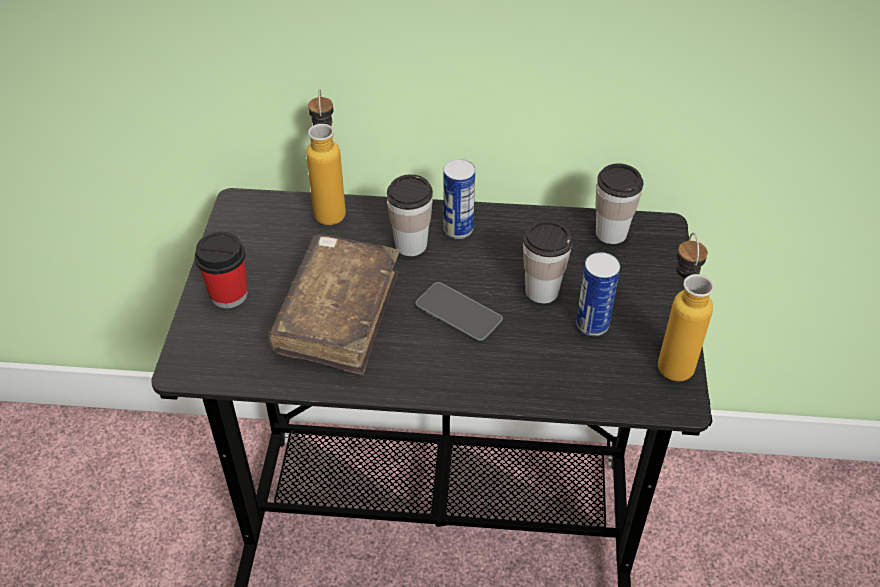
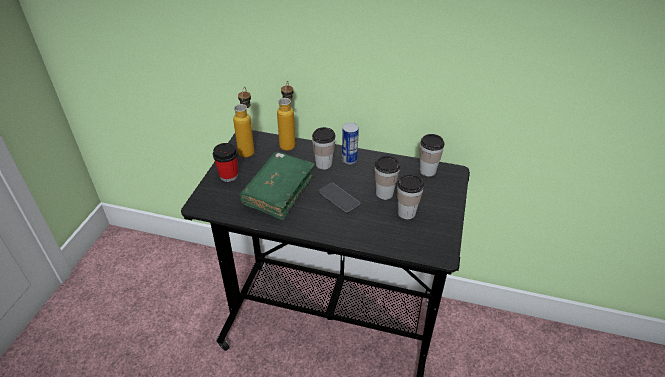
camera: 10 degrees right, 5 degrees down
brown book [268,234,399,375] -> green book [239,152,315,220]
can [576,252,620,336] -> cup [397,174,424,219]
bottle [658,233,714,382] -> bottle moved to [233,87,254,158]

